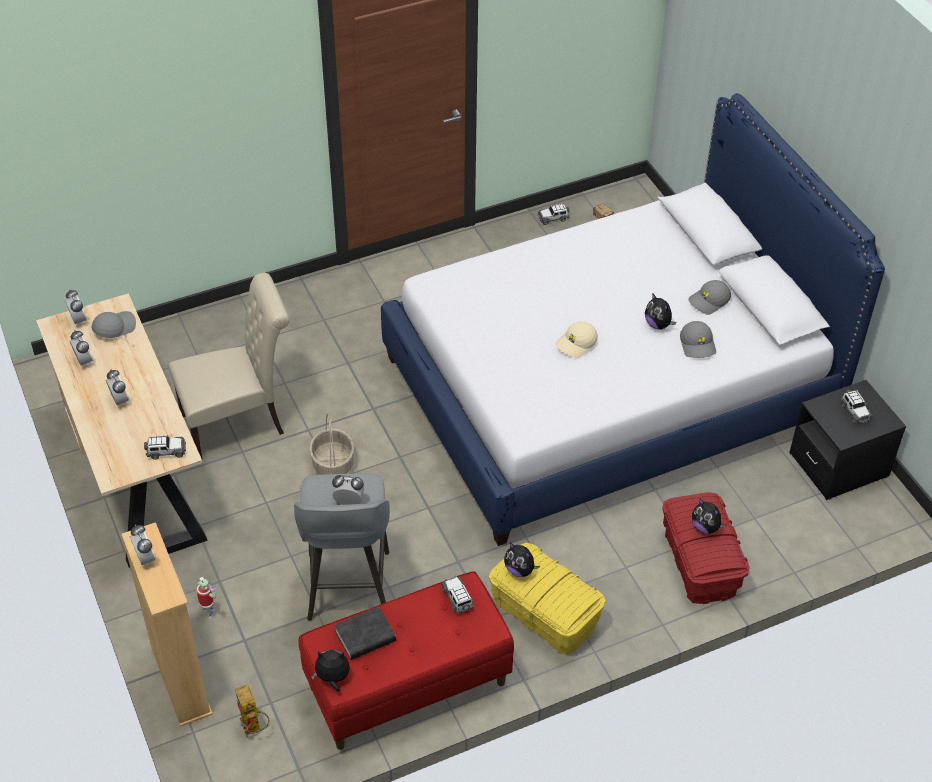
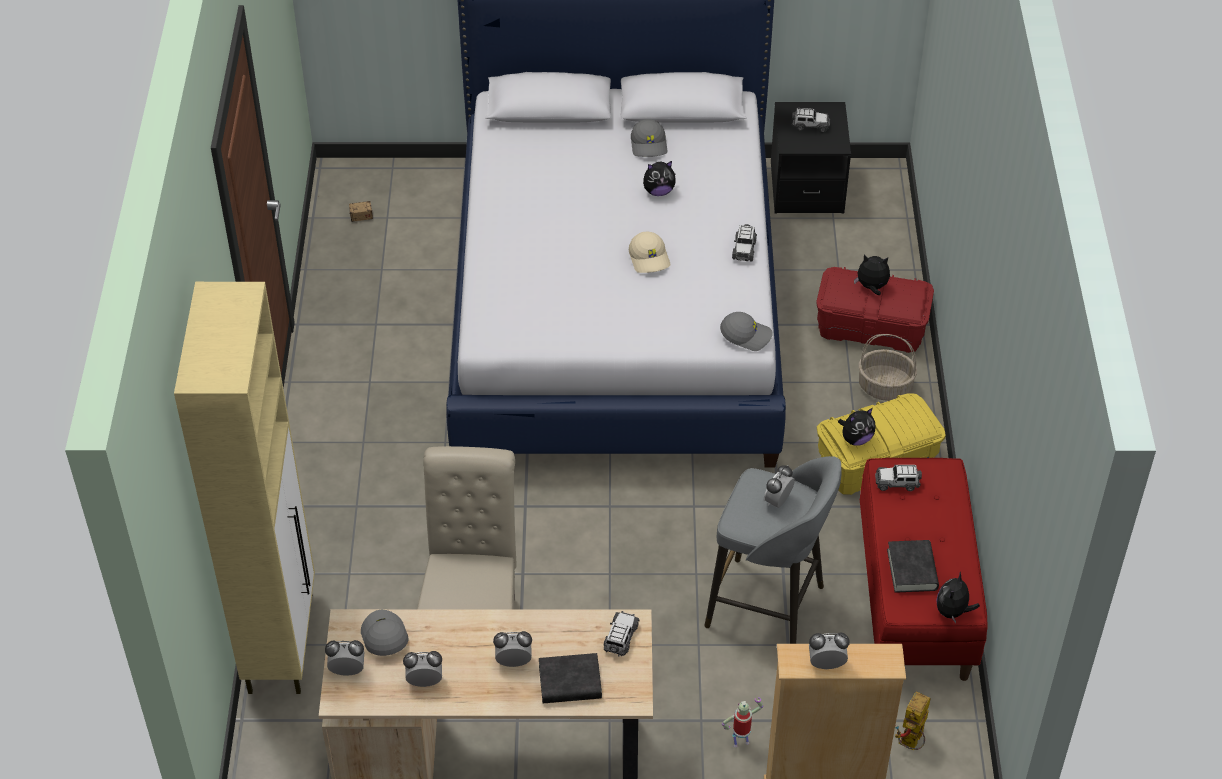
camera: 65 degrees left, 0 degrees up
toy robot [235,684,269,735] -> toy robot turned 120 degrees clockwise [895,691,931,750]
basket [309,412,354,475] -> basket moved to [858,334,917,401]
toy car [538,203,569,225] -> toy car moved to [732,224,757,261]
grey cap [680,321,716,358] -> grey cap moved to [720,312,773,351]
plush toy [692,498,726,534] -> plush toy turned 150 degrees counterclockwise [854,255,890,295]
none -> beige cabinet [174,282,315,694]
none -> black book [539,653,602,703]

